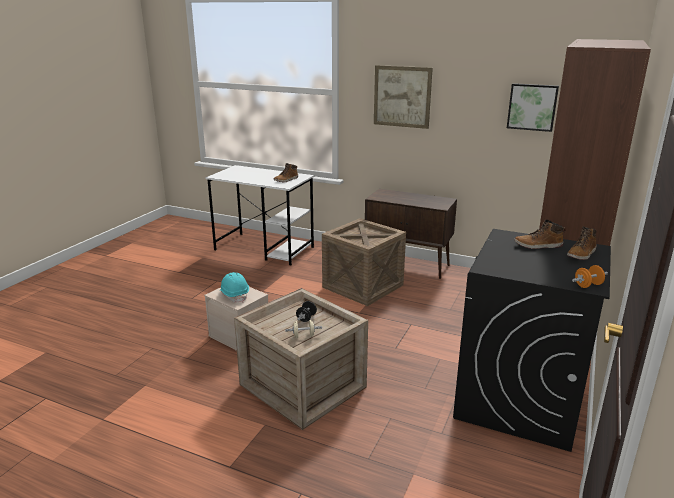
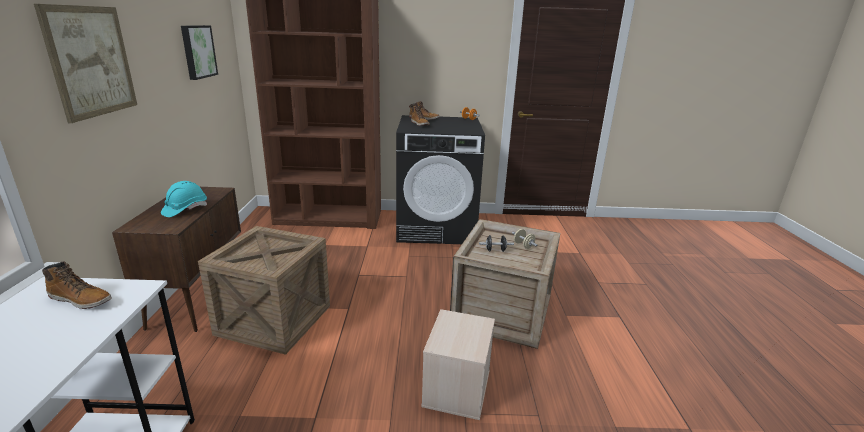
camera: 115 degrees left, 0 degrees up
turquoise hard hat [220,272,249,303] -> turquoise hard hat moved to [161,181,207,217]

